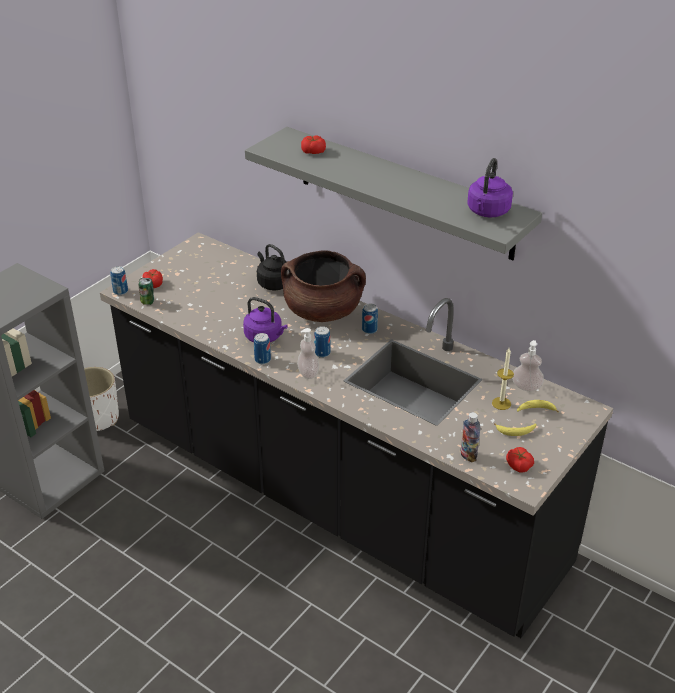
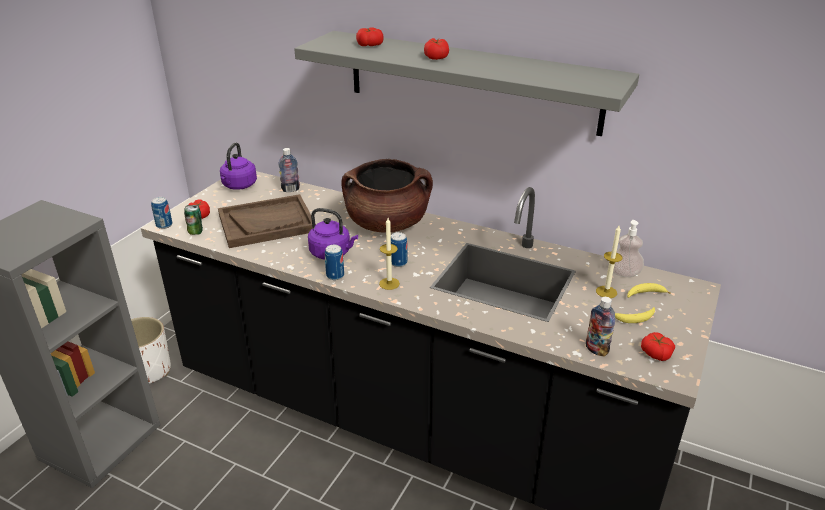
camera: 10 degrees left, 5 degrees down
black kettle [257,244,291,290] -> none
soap dispenser [297,328,319,379] -> candle [379,218,400,290]
can [362,304,378,334] -> none
purple kettle [467,158,513,217] -> purple kettle moved to [220,142,257,190]
none -> brown tray [218,194,316,248]
none -> bottle [278,148,300,192]
none -> tomato [424,38,449,60]

